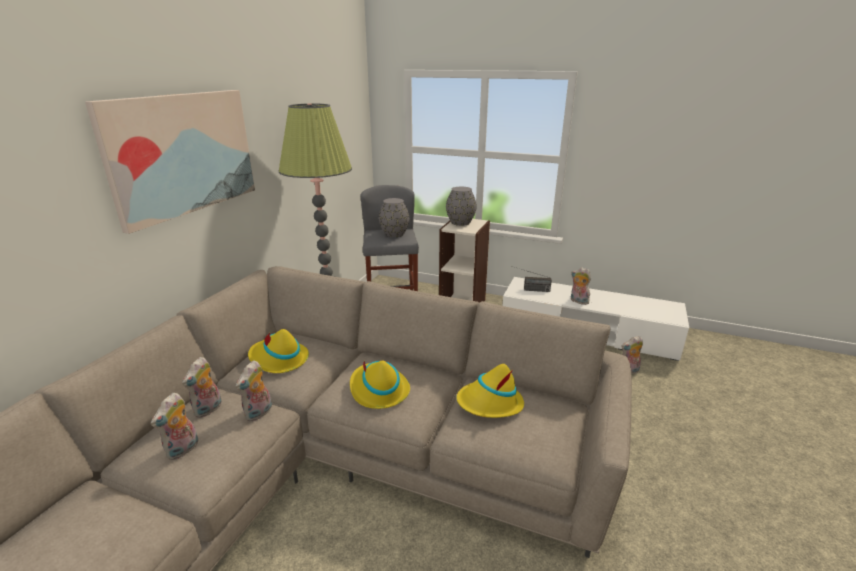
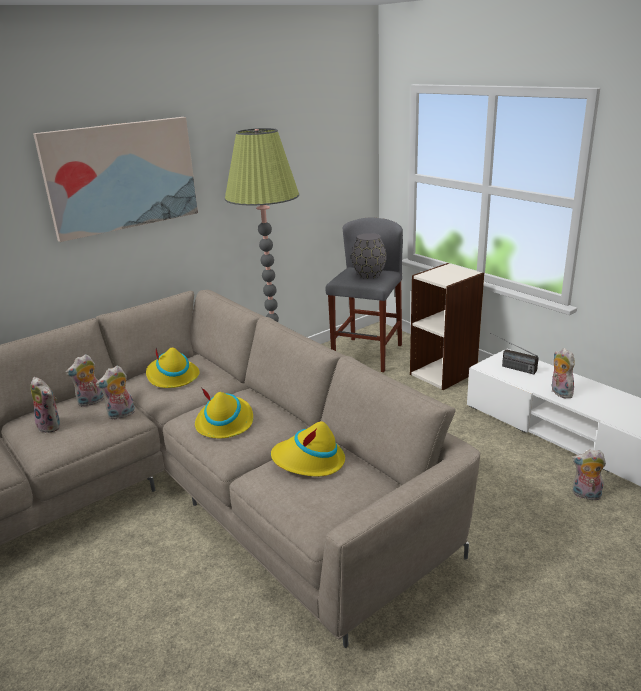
camera: 30 degrees right, 0 degrees up
plush toy [151,393,198,460] -> plush toy turned 105 degrees counterclockwise [31,377,60,433]
grey vase [446,187,477,226] -> none

